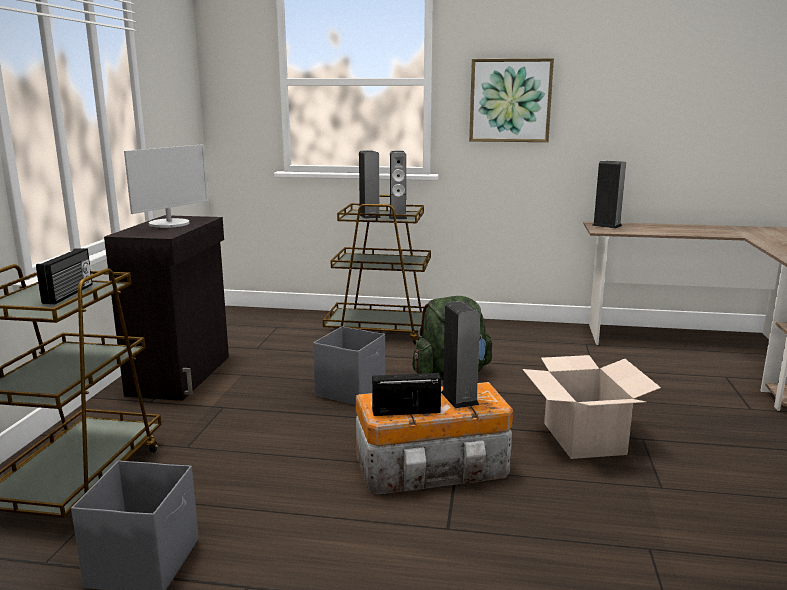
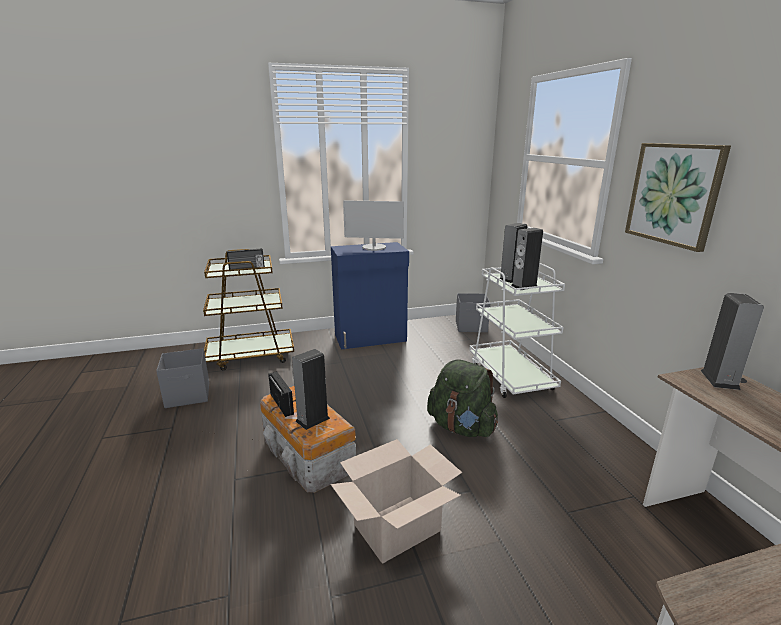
camera: 65 degrees right, 5 degrees up
black cabinet [104,215,229,401] -> blue cabinet [331,242,409,350]
grey storage box [313,326,385,405] -> grey storage box moved to [456,293,490,332]
brown cart [323,195,431,345] -> white cart [469,263,565,398]

